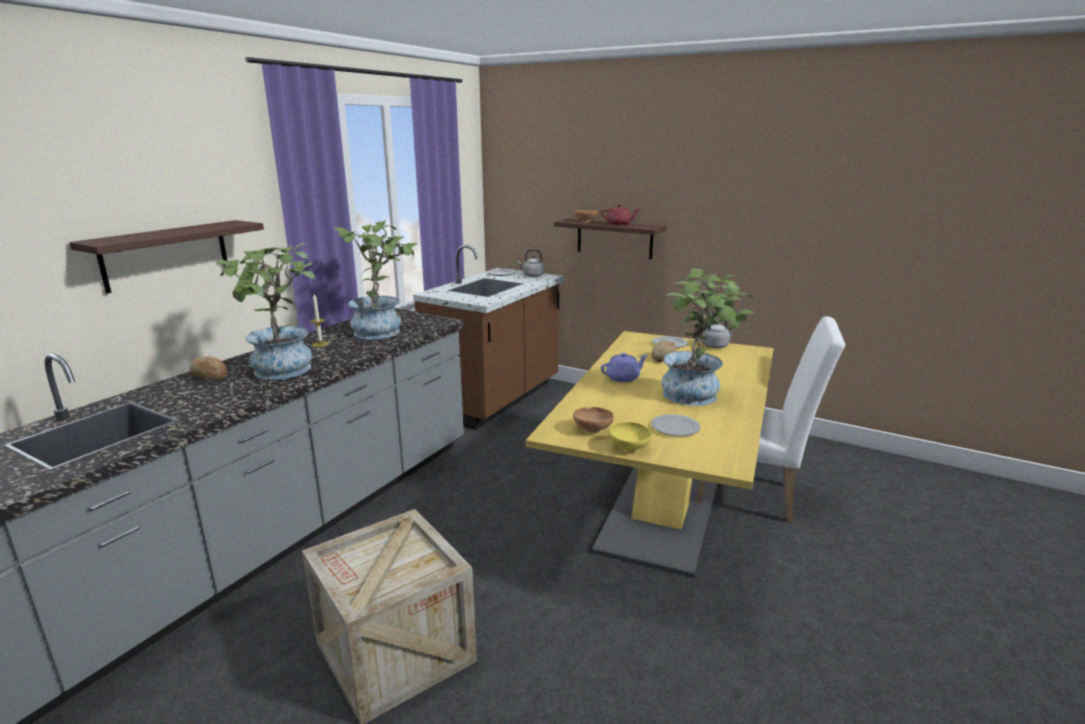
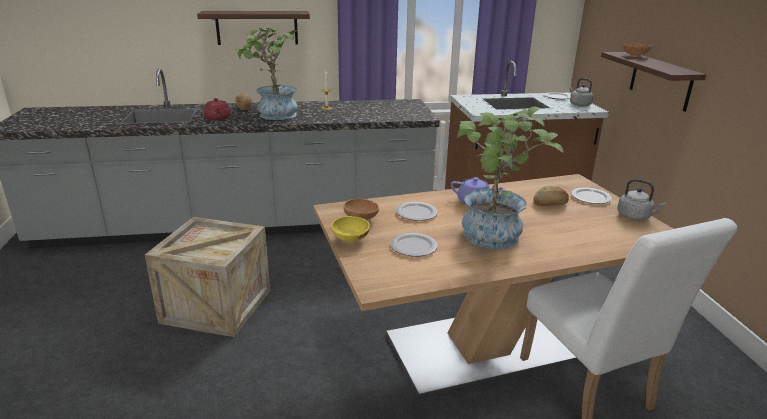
camera: 50 degrees right, 5 degrees up
potted plant [333,221,417,339] -> none
yellow dining table [526,331,773,578] -> brown dining table [313,174,673,398]
red teapot [601,204,639,225] -> red teapot moved to [204,98,231,121]
none -> plate [396,202,438,221]

